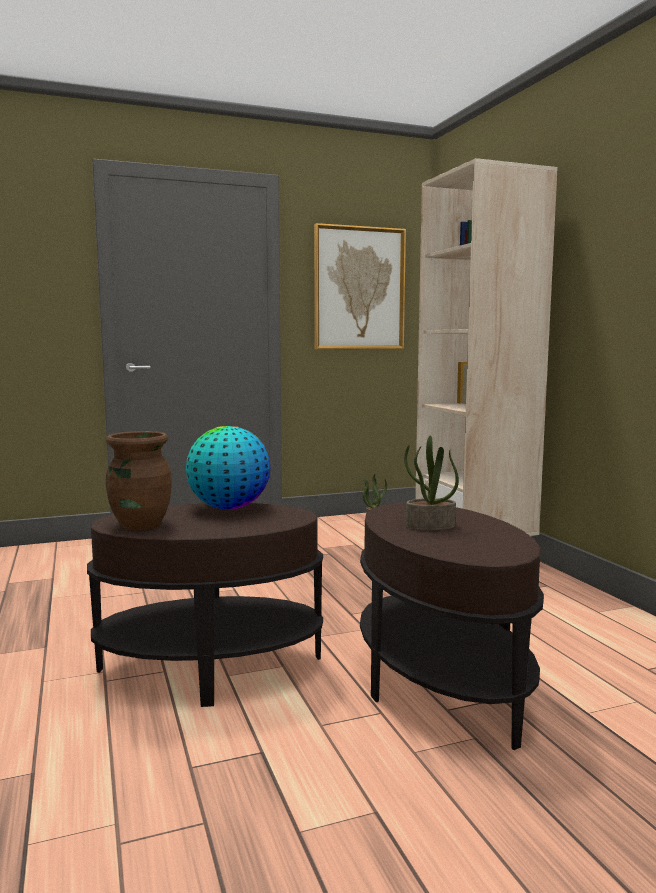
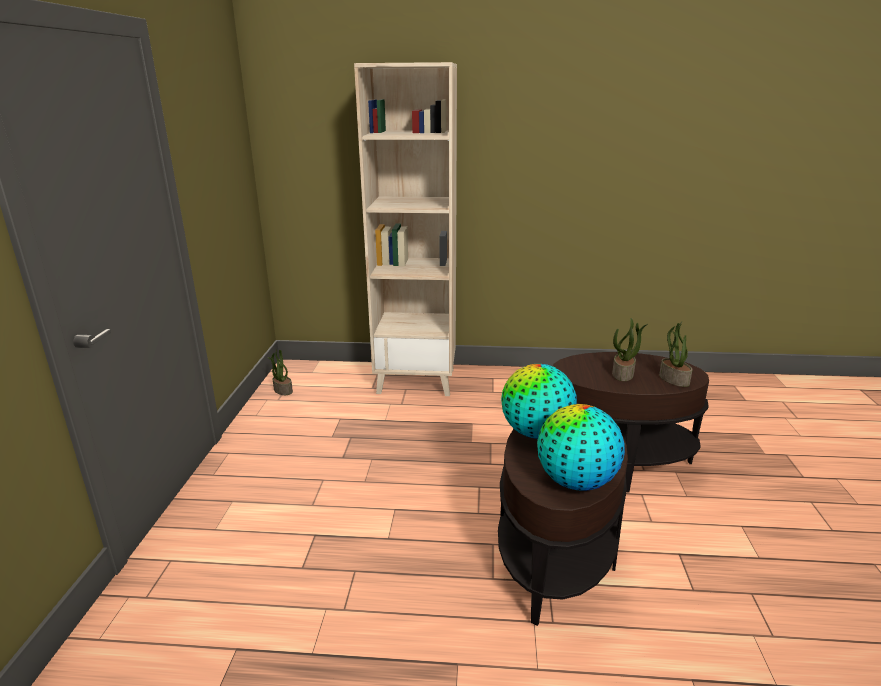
camera: 65 degrees left, 15 degrees up
brown vase [106,431,172,531] -> globe [537,404,625,491]
picture [314,223,406,349] -> none
none -> potted plant [659,322,692,387]

